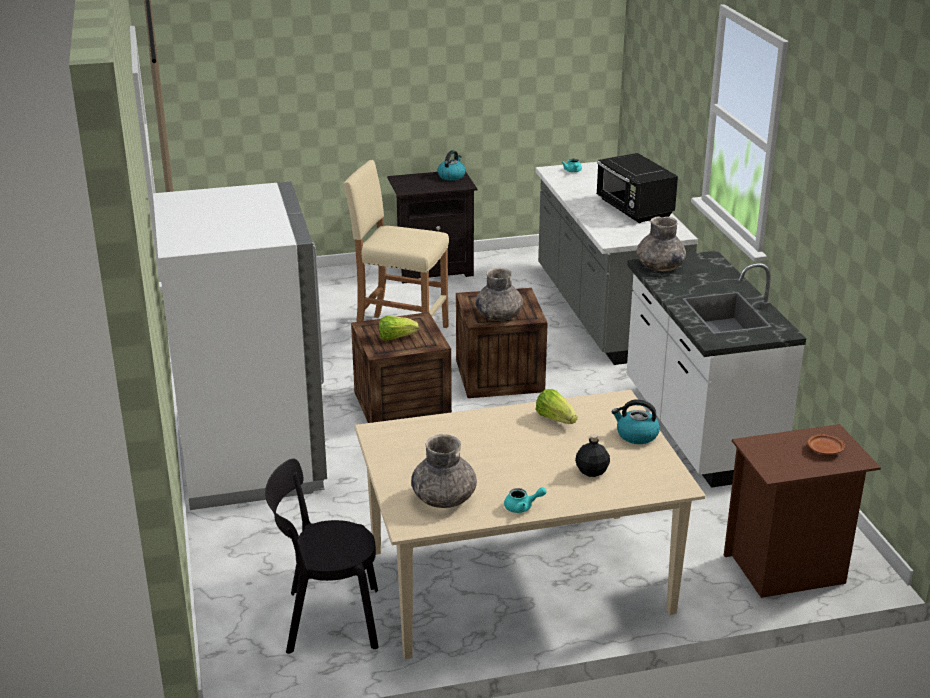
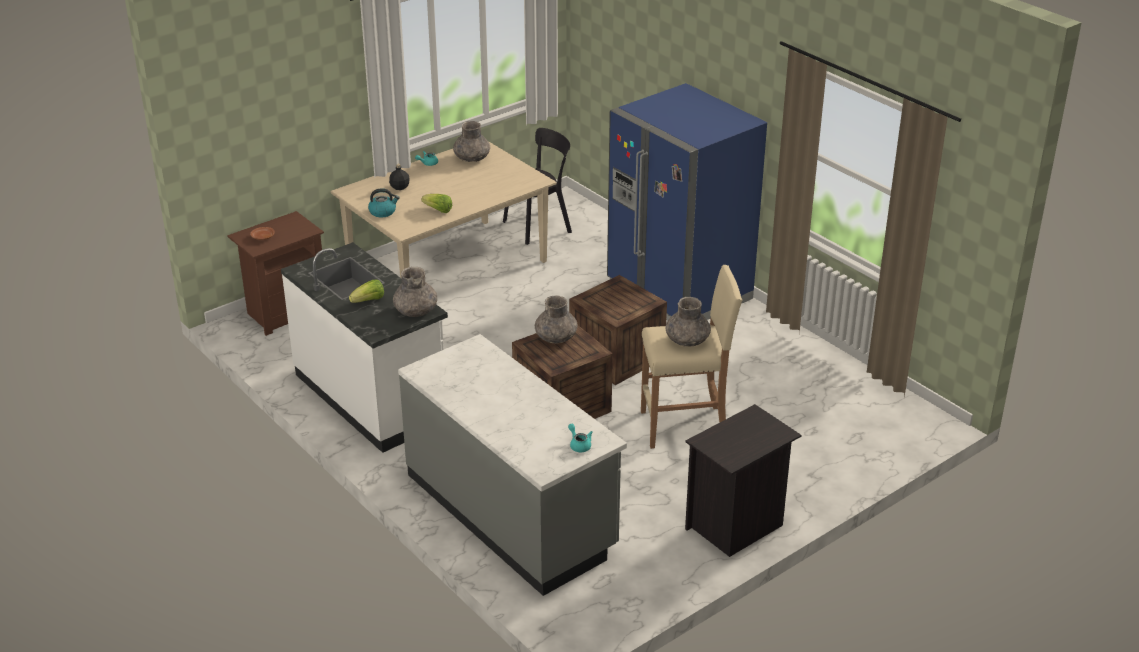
camera: 155 degrees right, 5 degrees up
white fridge [153,182,327,510] -> blue fridge [607,83,767,321]
lettuce [379,316,419,341] -> lettuce moved to [349,280,384,303]
kettle [437,150,466,181] -> none
black microwave [596,153,678,223] -> none
none -> grey vase [666,297,711,347]

